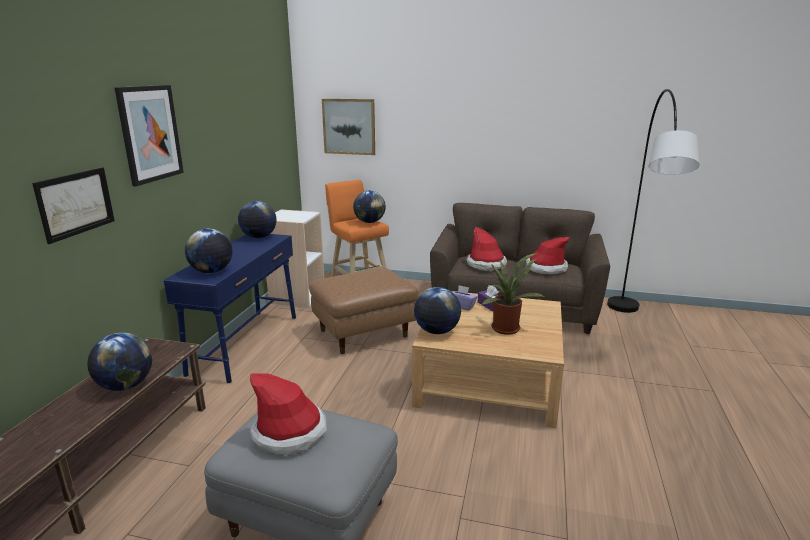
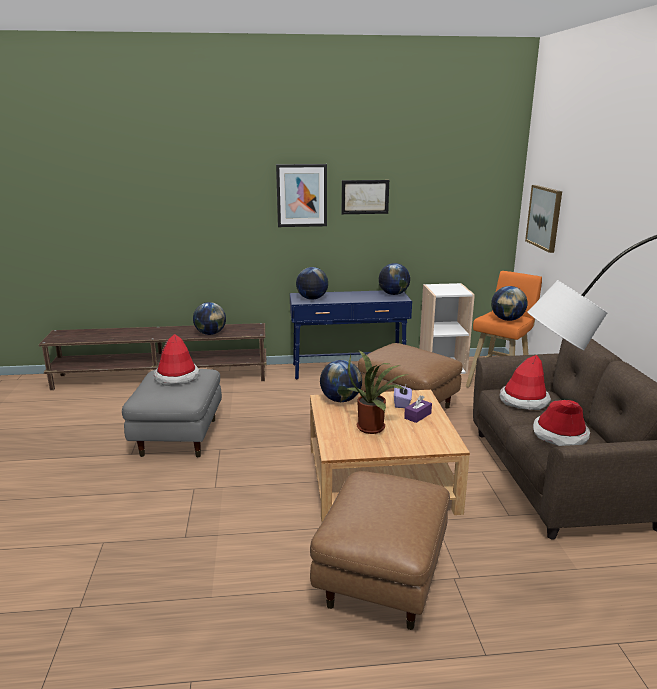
camera: 70 degrees right, 0 degrees up
picture [32,167,115,244] -> picture moved to [342,180,389,214]
none -> brown ottoman [310,471,450,630]

